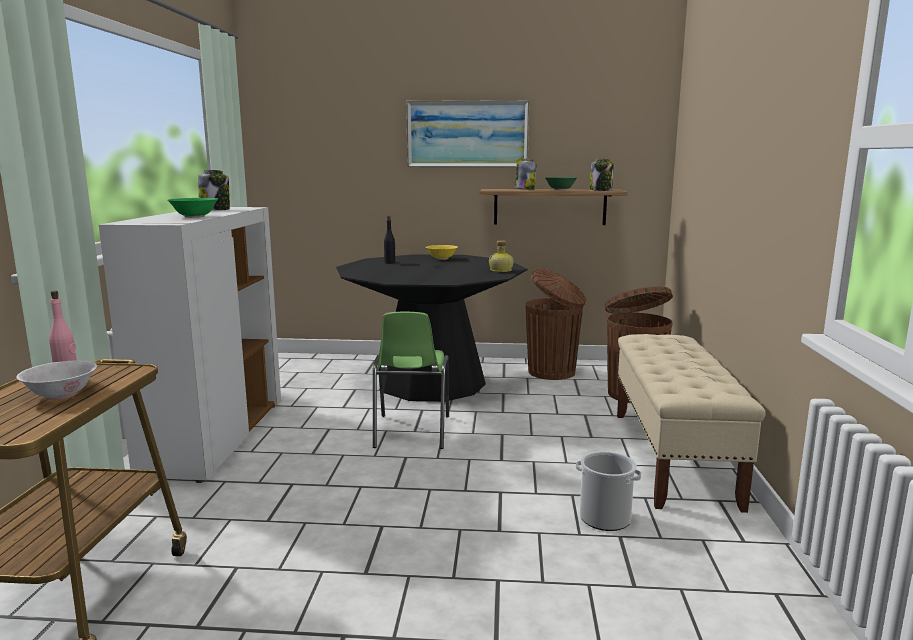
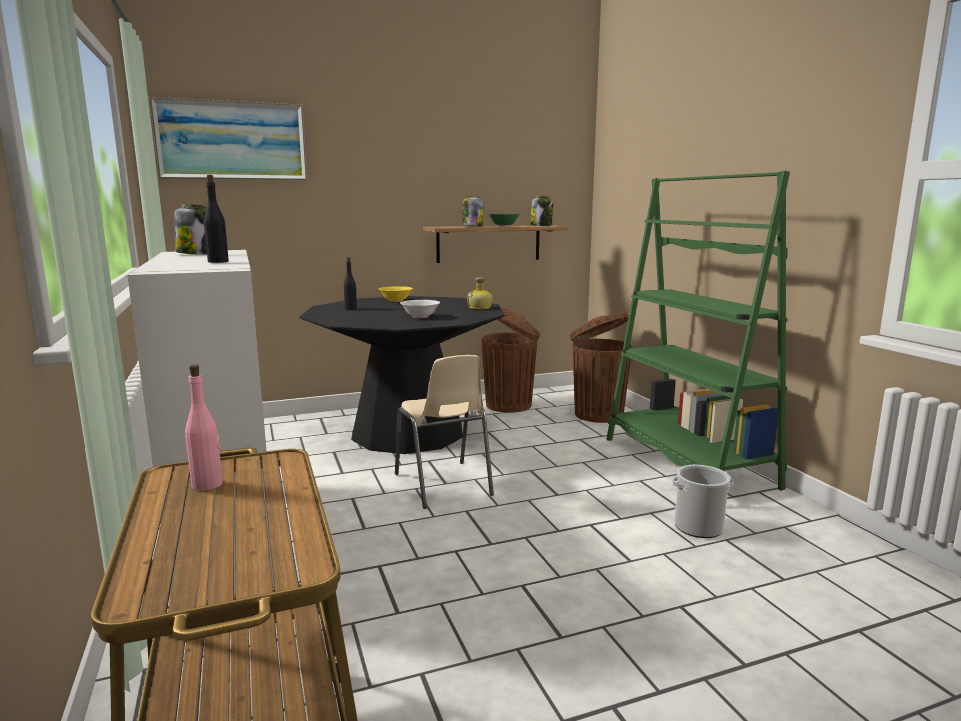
camera: 25 degrees left, 0 degrees up
white bowl [16,361,97,400] -> white bowl moved to [400,300,440,318]
green bowl [168,198,218,218] -> black bottle [204,175,229,263]
green chair [373,312,449,449] -> beige chair [395,355,494,509]
picture [406,100,529,168] -> picture moved to [150,97,307,180]
beige bench [617,334,766,513] -> green bookcase [607,171,790,491]

